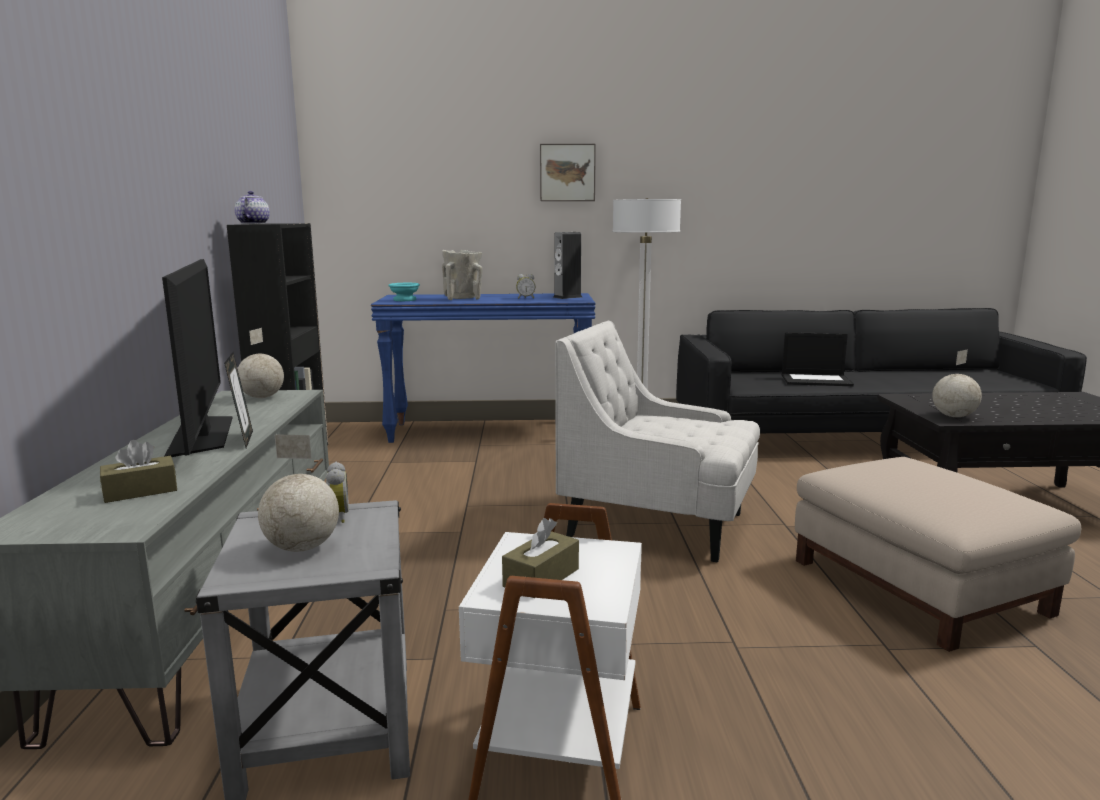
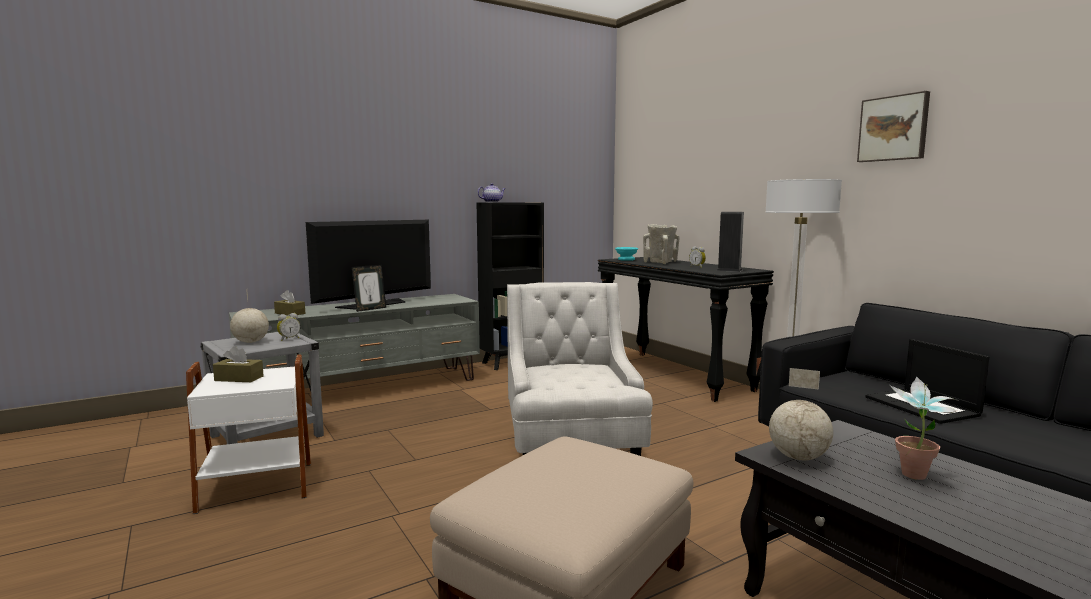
camera: 60 degrees right, 5 degrees down
globe [238,328,284,398] -> none
blue console table [371,293,595,443] -> black console table [598,257,774,402]
picture [540,144,596,201] -> picture moved to [857,91,930,162]
none -> potted plant [890,377,959,480]

